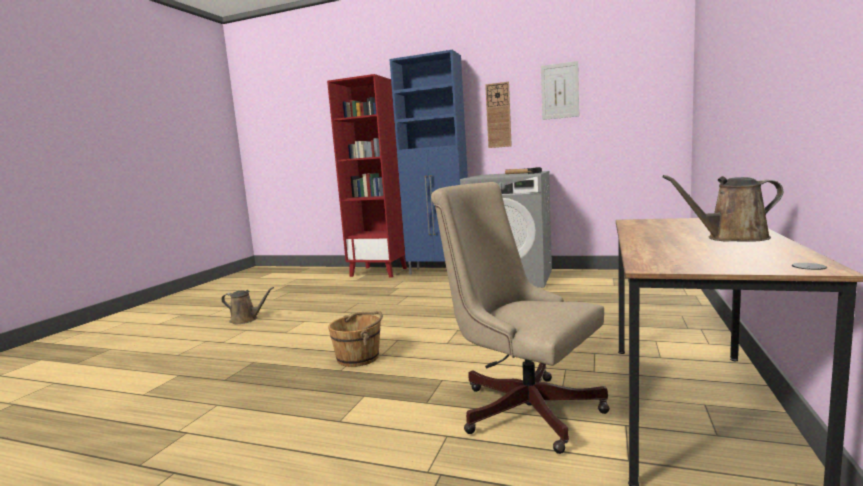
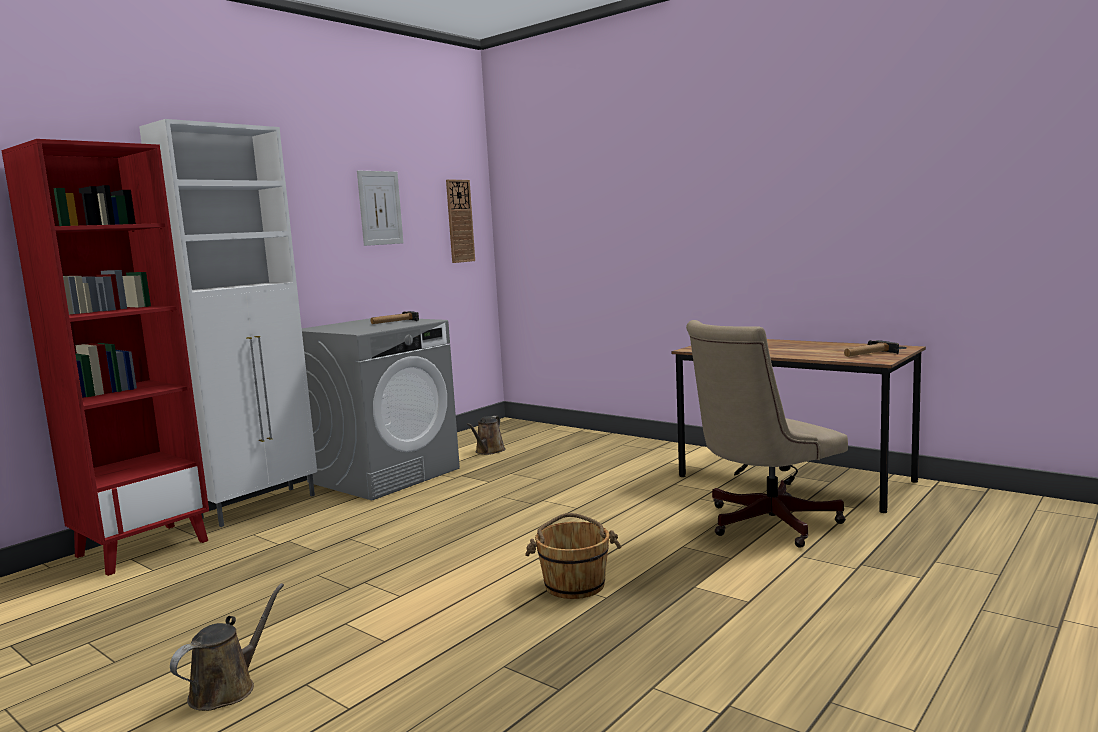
camera: 70 degrees left, 0 degrees up
blue cabinet [389,50,468,275] -> white cabinet [139,119,317,527]
wall clock [485,82,512,148] -> wall clock moved to [446,179,475,263]
brown watering can [662,175,783,242] -> brown watering can moved to [467,416,506,455]
none -> hammer [844,340,899,357]

